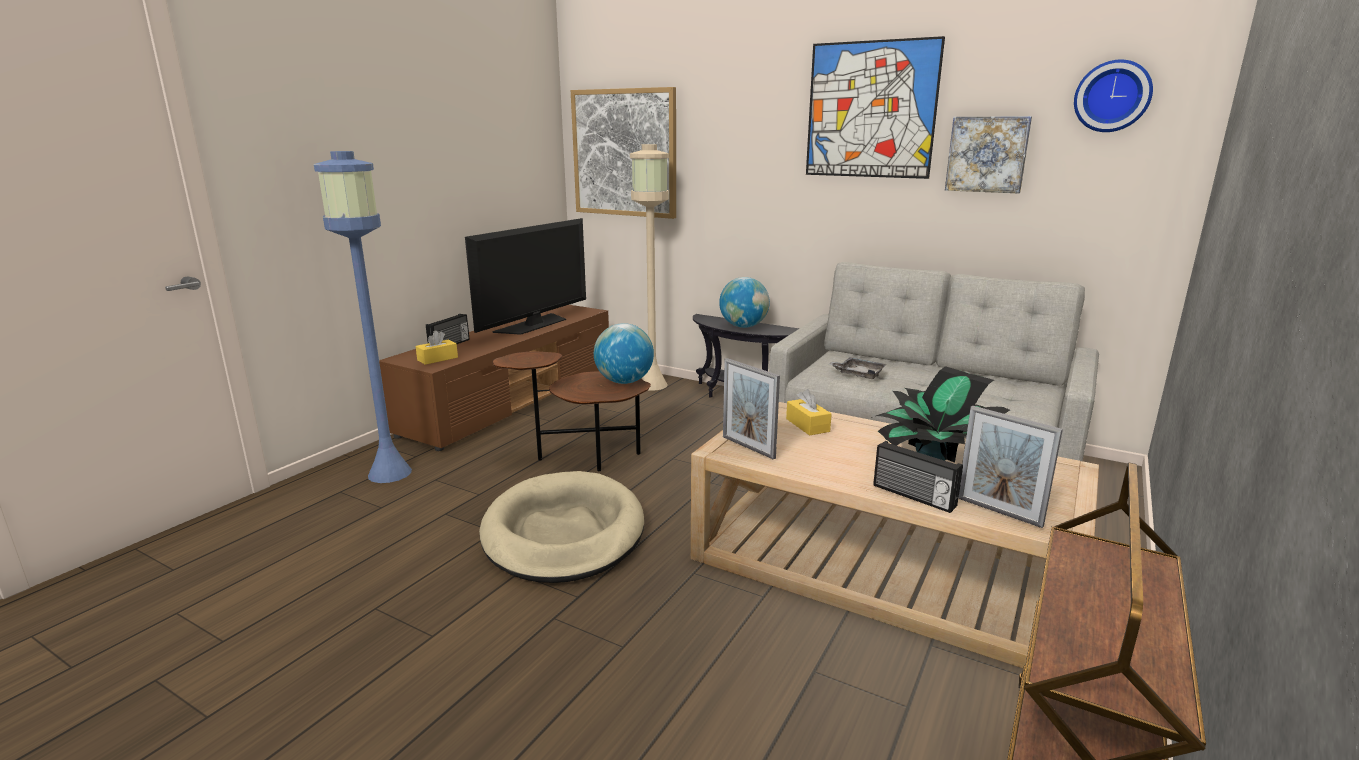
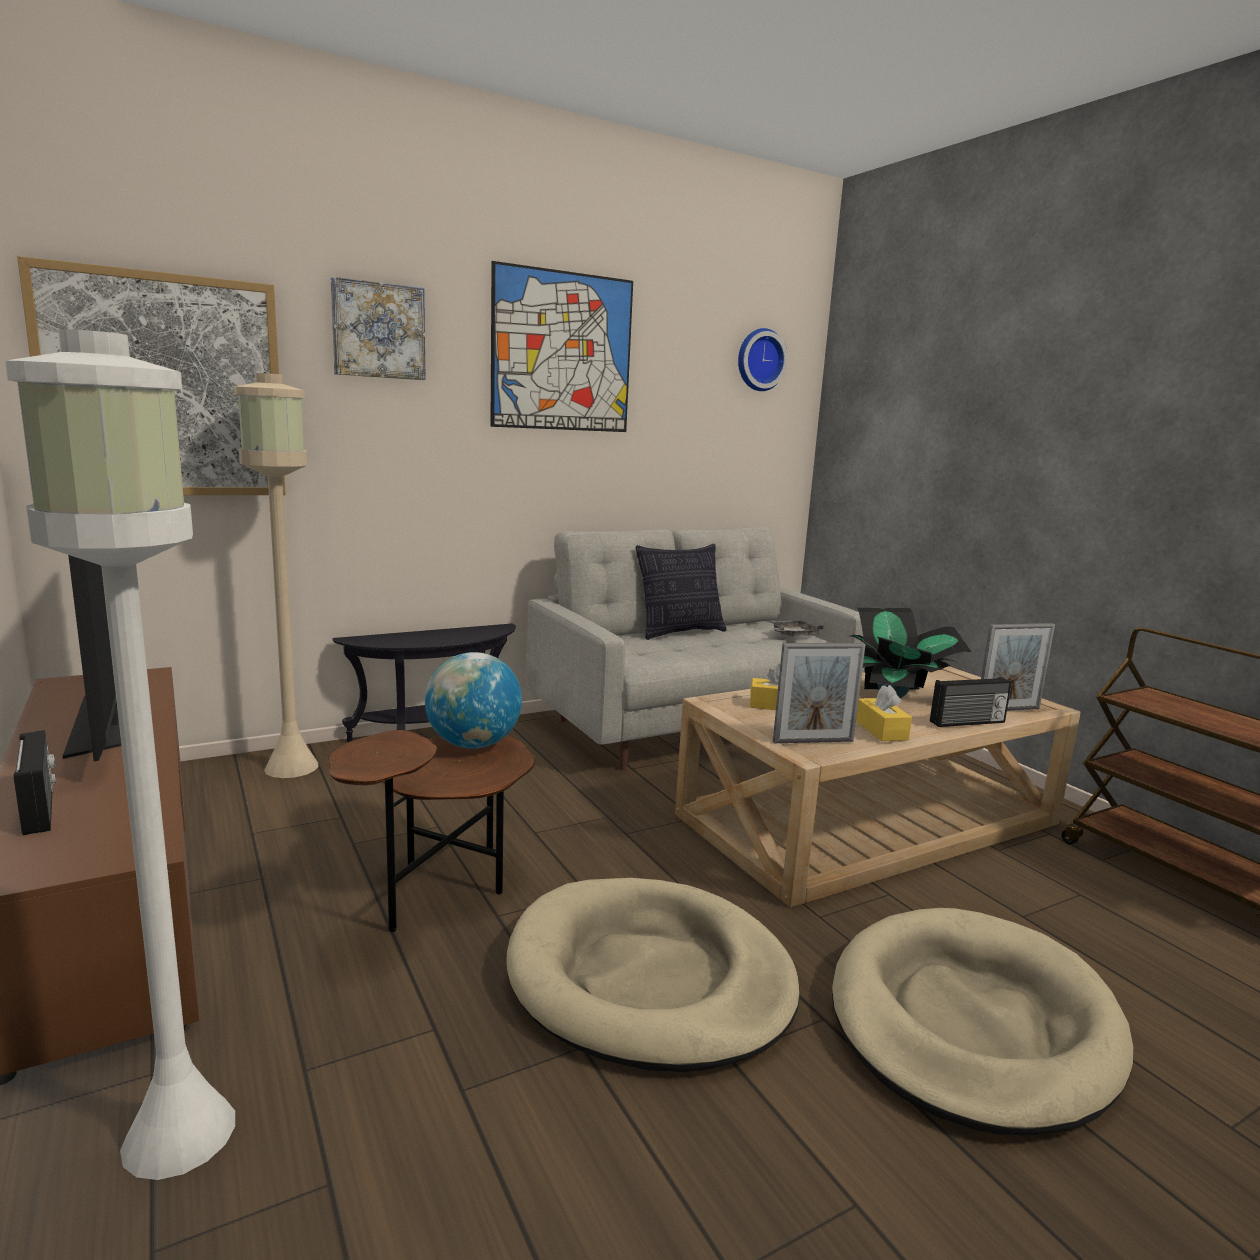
camera: 60 degrees left, 5 degrees down
blue floor lamp [314,151,412,483] -> white floor lamp [5,329,235,1180]
yellow tissue box [416,330,458,365] -> yellow tissue box moved to [856,685,912,741]
globe [719,277,770,328] -> none
grey tray [829,357,887,379] -> grey tray moved to [768,620,823,636]
picture [945,116,1032,193] -> picture moved to [331,277,426,380]
none -> pillow [636,544,727,640]
none -> beige dog bed [832,908,1133,1135]

